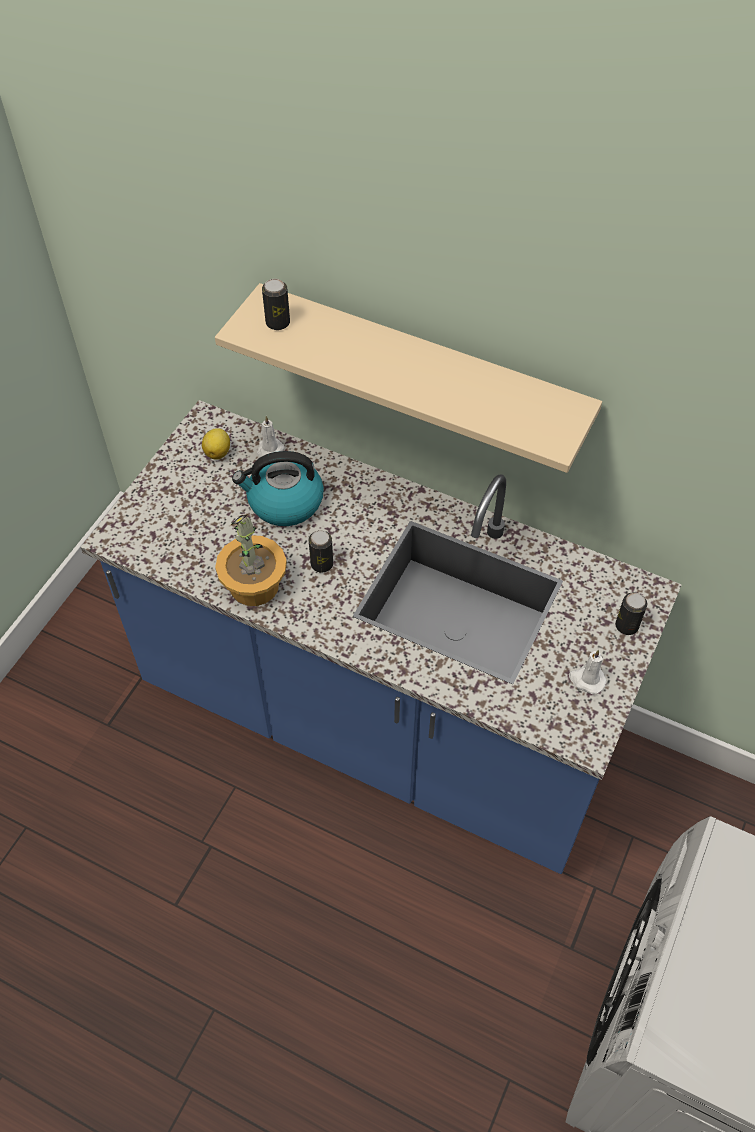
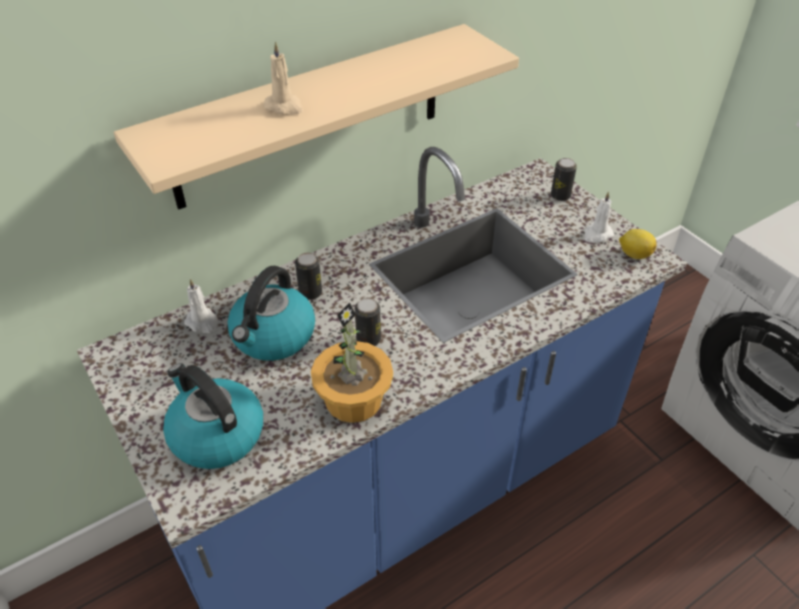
camera: 60 degrees left, 10 degrees down
lemon [202,428,230,460] -> lemon moved to [619,229,656,259]
can [262,279,290,330] -> can moved to [295,253,322,300]
none -> kettle [163,363,263,469]
none -> beige candle [264,41,303,115]

